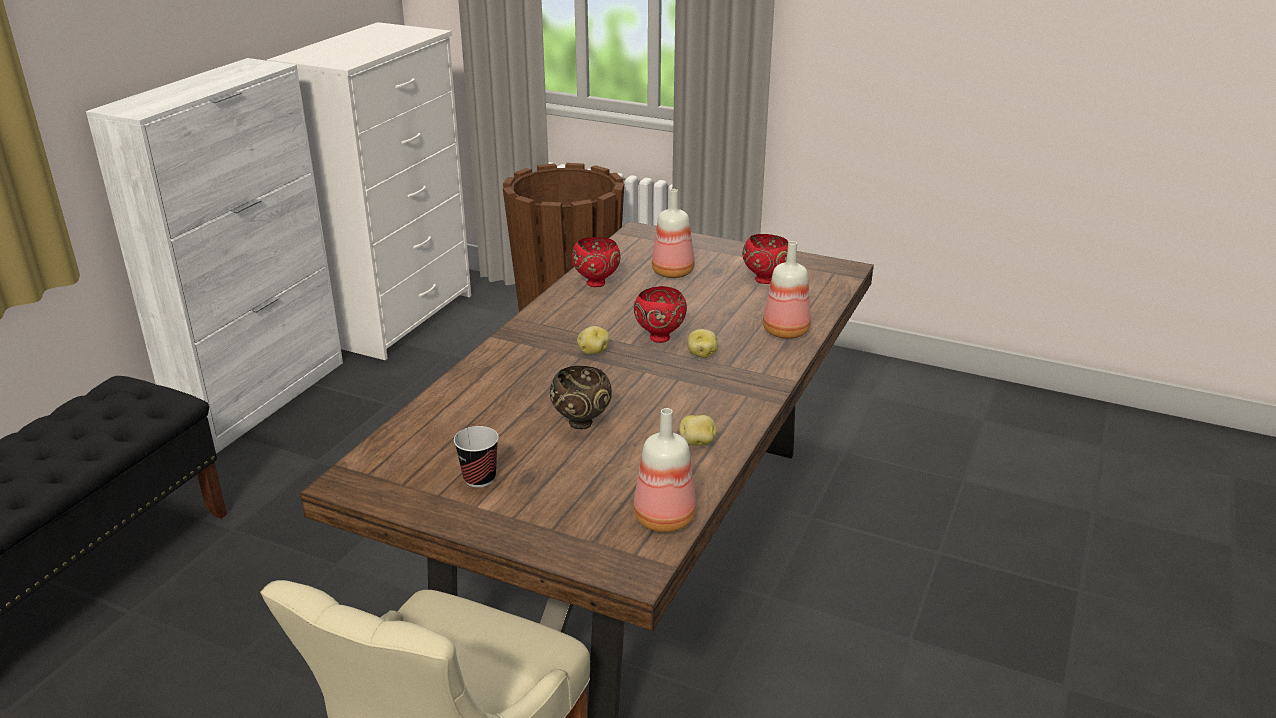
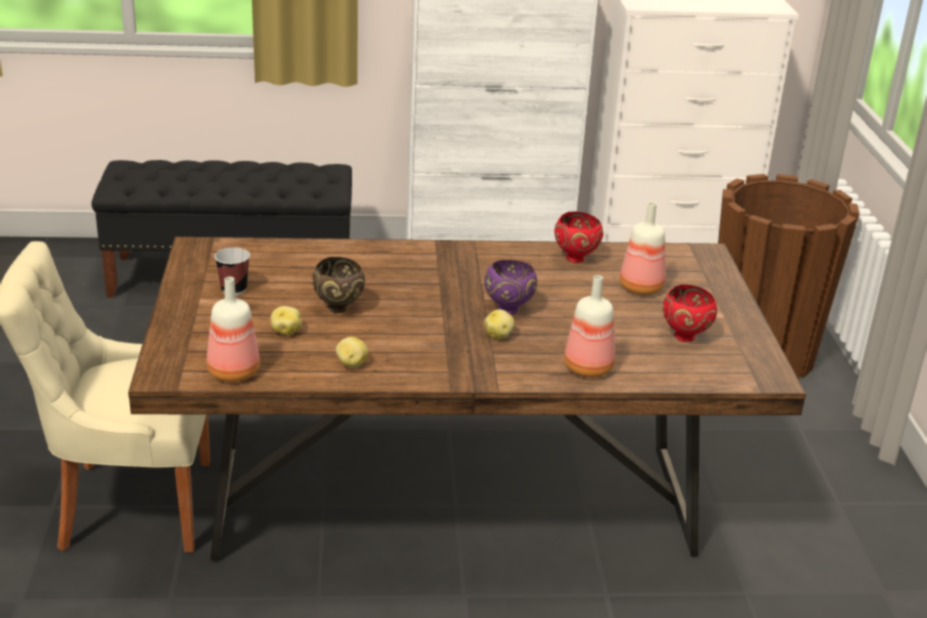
camera: 60 degrees right, 0 degrees up
potato [577,326,609,355] -> potato moved to [270,306,302,335]
red bowl [634,286,687,343] -> purple bowl [484,260,537,314]

